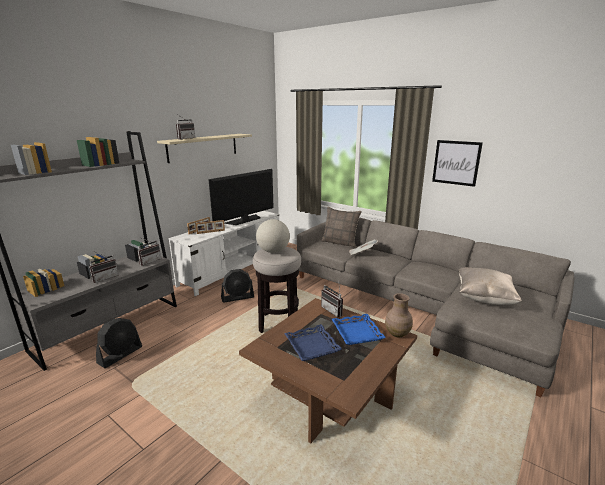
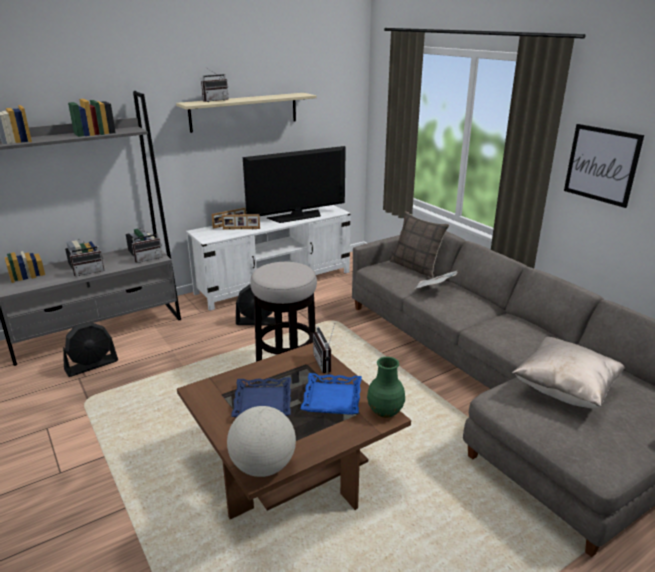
camera: 20 degrees right, 5 degrees up
globe [256,219,290,253] -> globe moved to [227,406,296,477]
brown vase [385,293,413,337] -> green vase [367,357,405,418]

